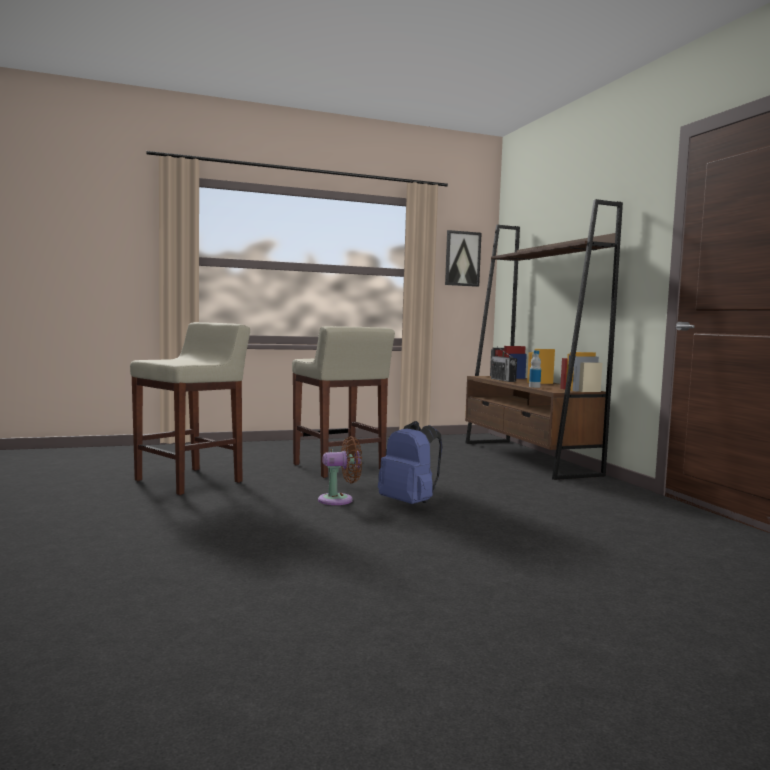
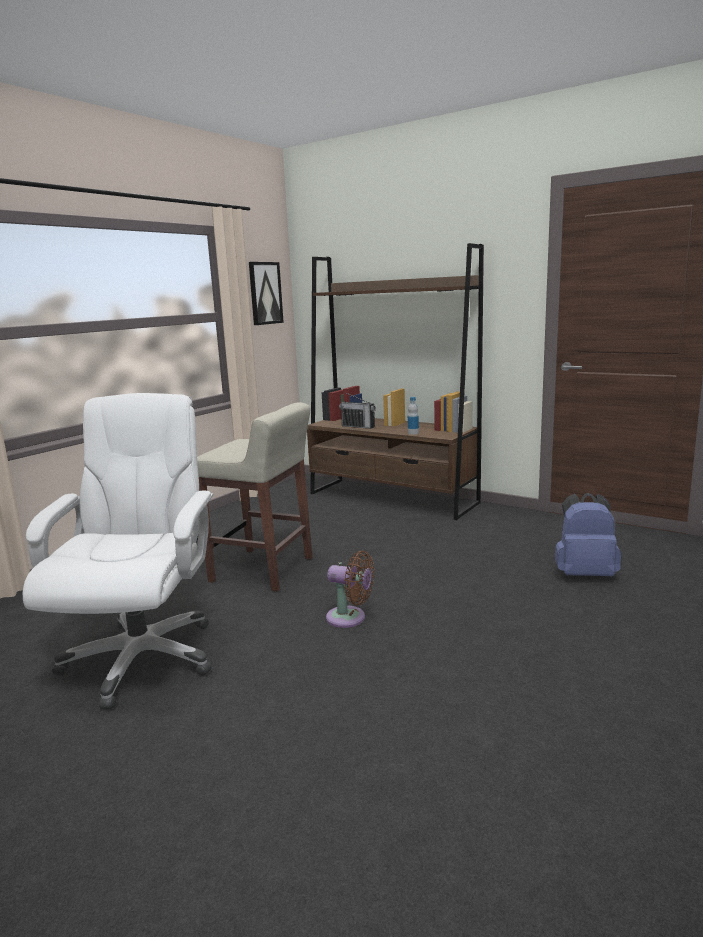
camera: 35 degrees left, 10 degrees up
beige stool [130,322,250,495] -> white office chair [23,393,213,709]
brown fan [318,436,362,505] -> brown fan turned 75 degrees clockwise [326,551,375,628]
blue backpack [378,421,442,504] -> blue backpack moved to [555,493,621,576]

